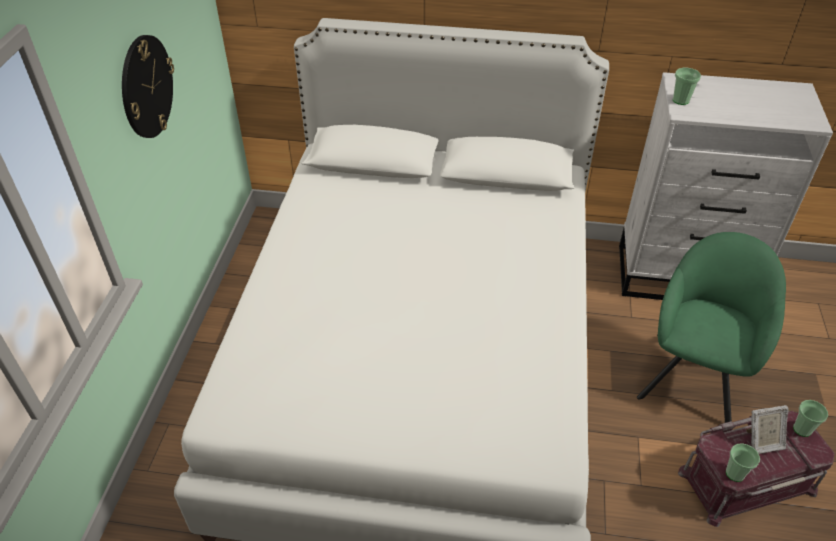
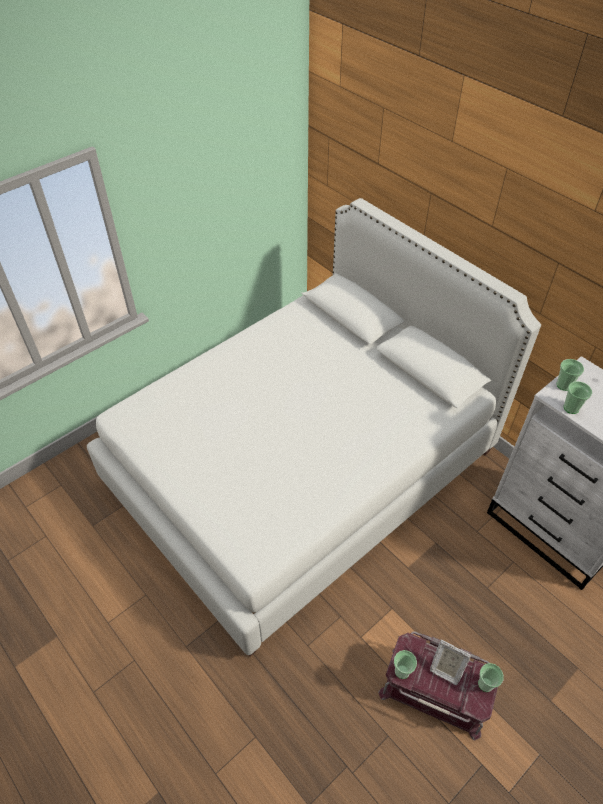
camera: 40 degrees right, 5 degrees up
wall clock [122,35,174,138] -> none
green armchair [637,232,786,423] -> none
none -> cup [564,381,592,414]

